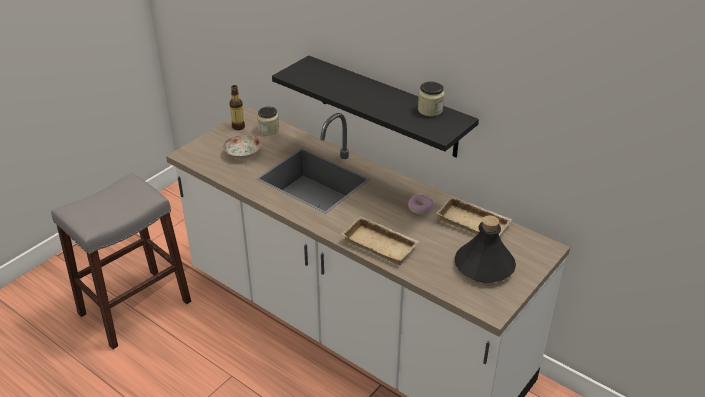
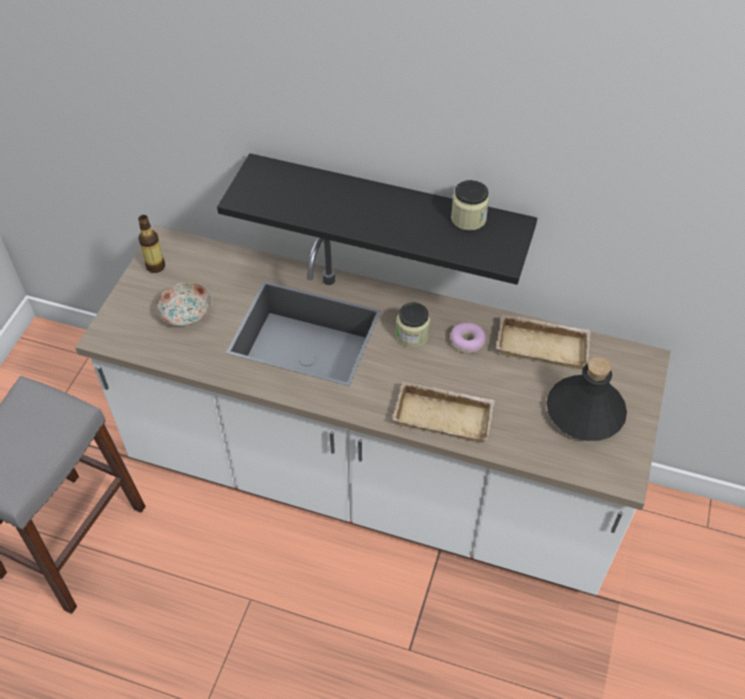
camera: 20 degrees left, 15 degrees up
jar [257,106,279,136] -> jar moved to [396,302,430,348]

